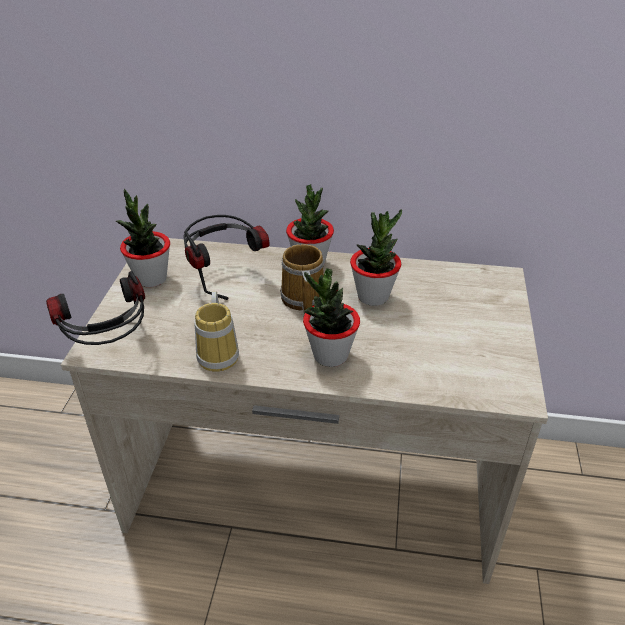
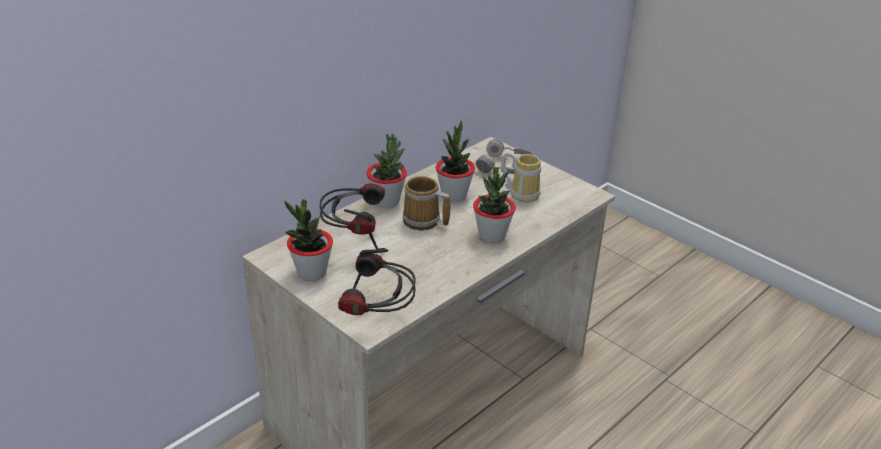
camera: 55 degrees left, 5 degrees down
mug [194,292,239,372] -> mug moved to [501,152,541,203]
none -> grey headphones [476,139,536,174]

